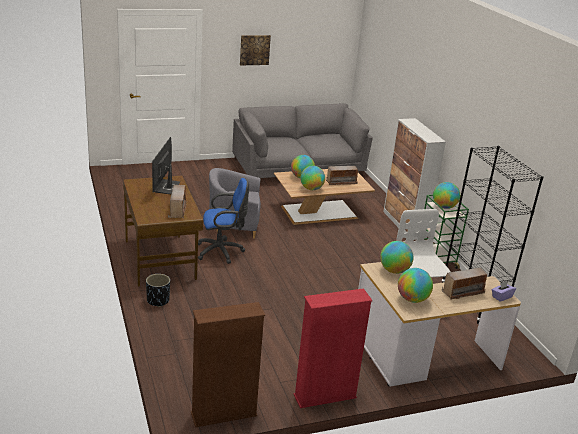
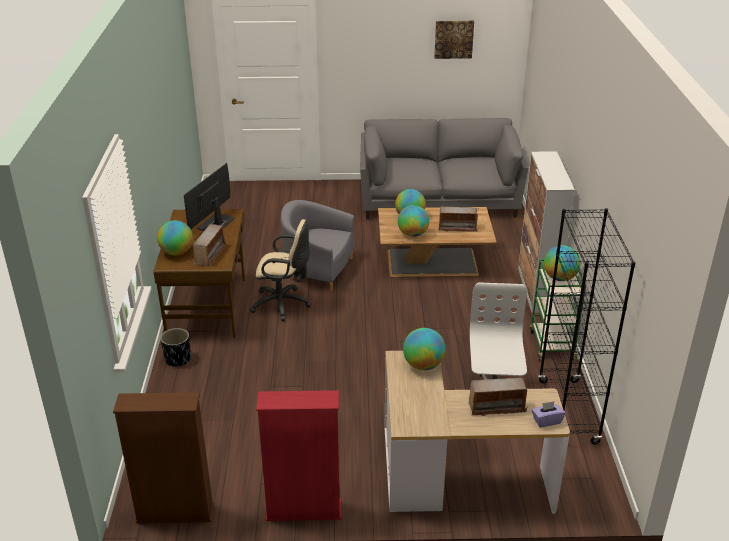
camera: 20 degrees right, 5 degrees up
blue office chair [198,178,249,264] -> beige office chair [250,219,311,321]
picture [240,35,271,65] -> picture moved to [434,21,474,59]
globe [398,268,433,303] -> globe moved to [157,220,193,256]

